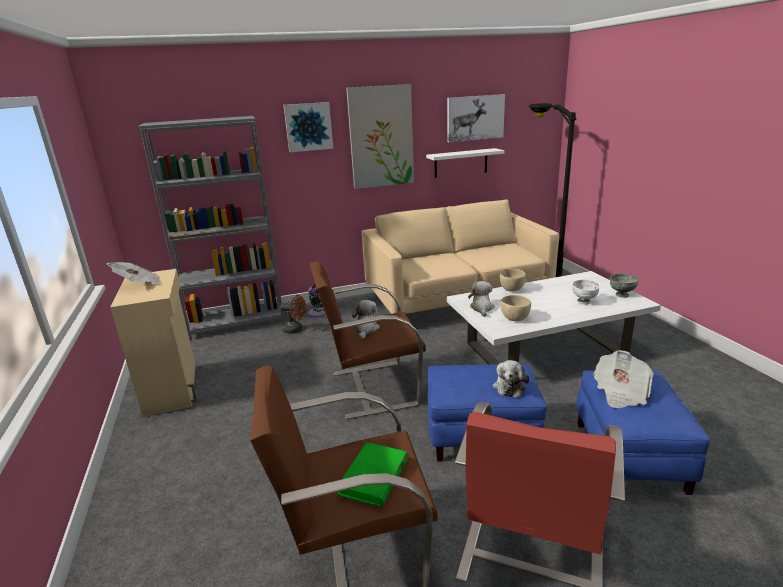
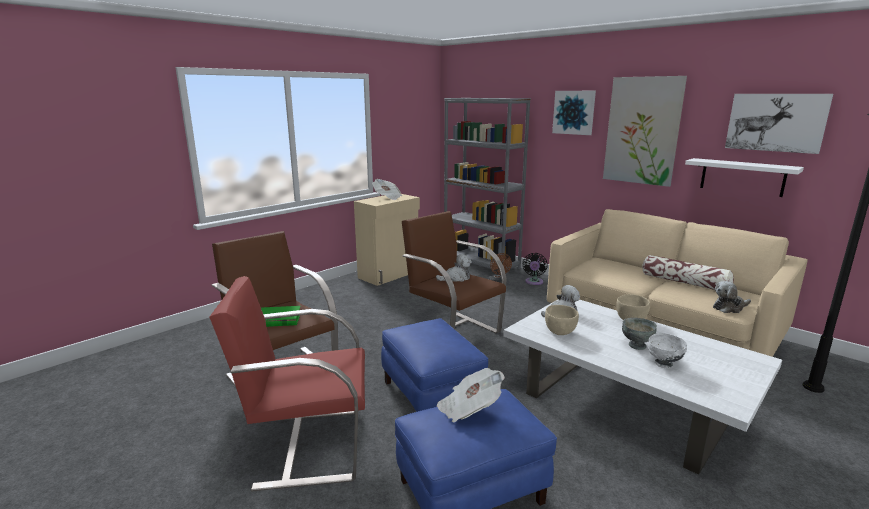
camera: 60 degrees right, 5 degrees down
plush toy [493,360,529,397] -> plush toy moved to [713,281,751,313]
grey bowl [610,274,639,298] -> grey bowl moved to [622,318,657,350]
none -> pillow [642,255,734,290]

